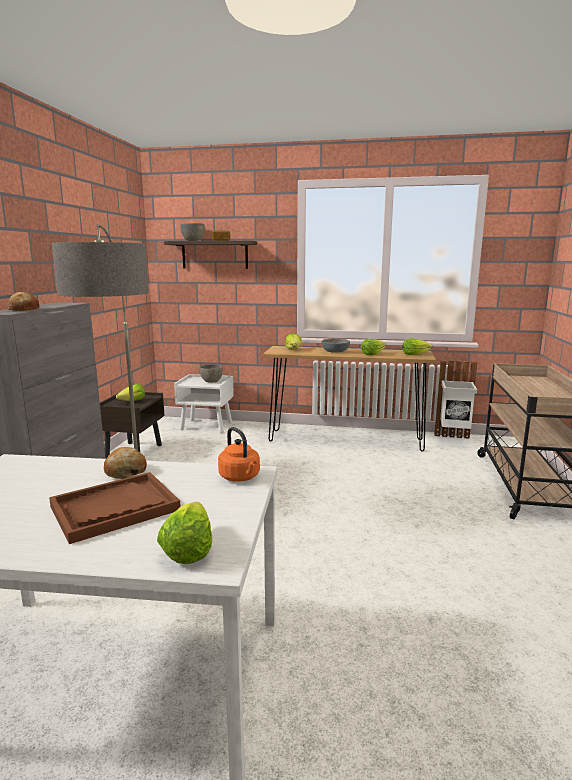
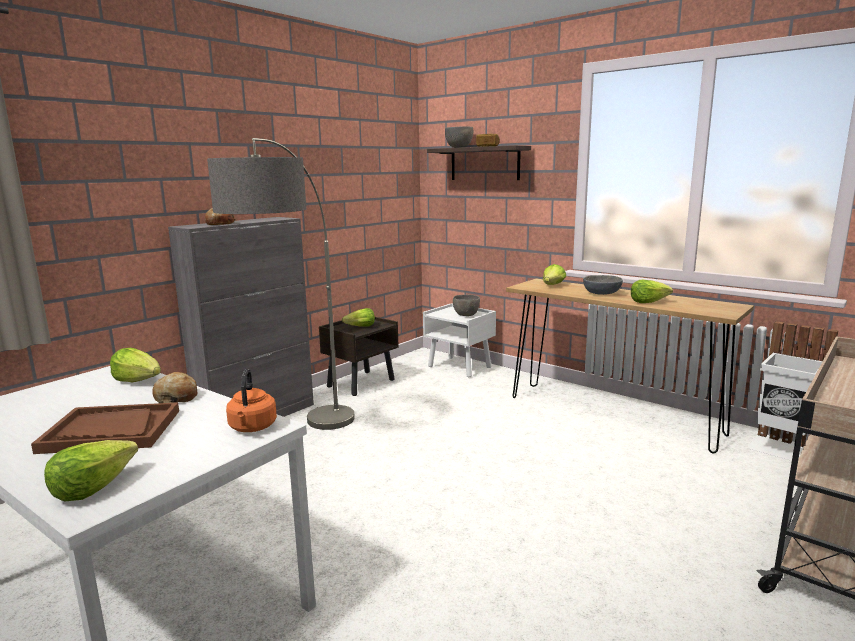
camera: 30 degrees right, 0 degrees up
lettuce [403,338,432,355] -> lettuce moved to [110,348,161,382]

